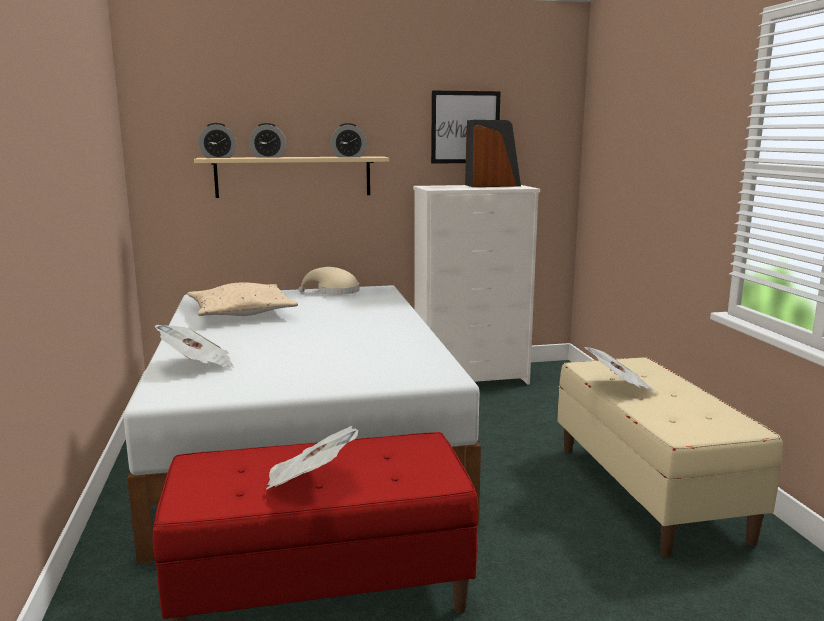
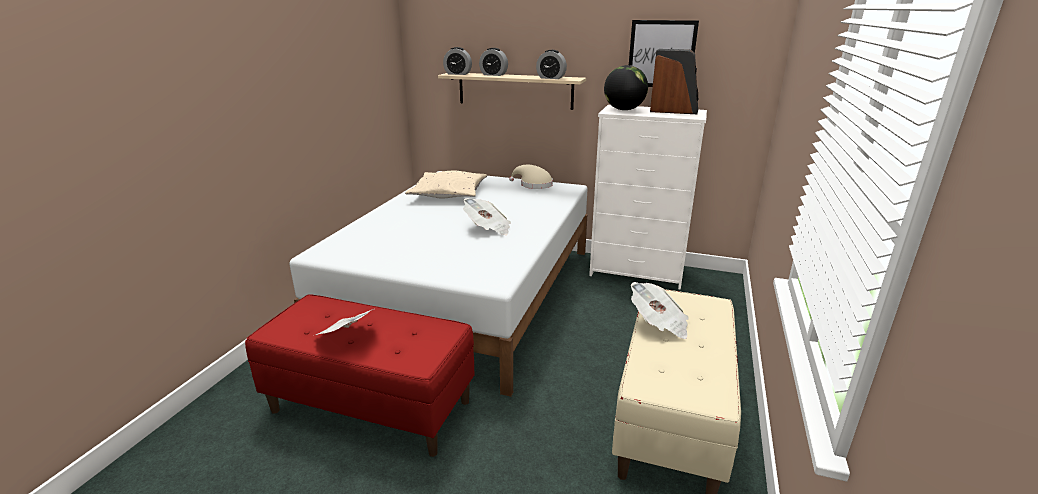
camera: 30 degrees right, 10 degrees up
newspaper [155,325,234,368] -> newspaper moved to [463,198,511,235]
none -> globe [604,65,648,110]

